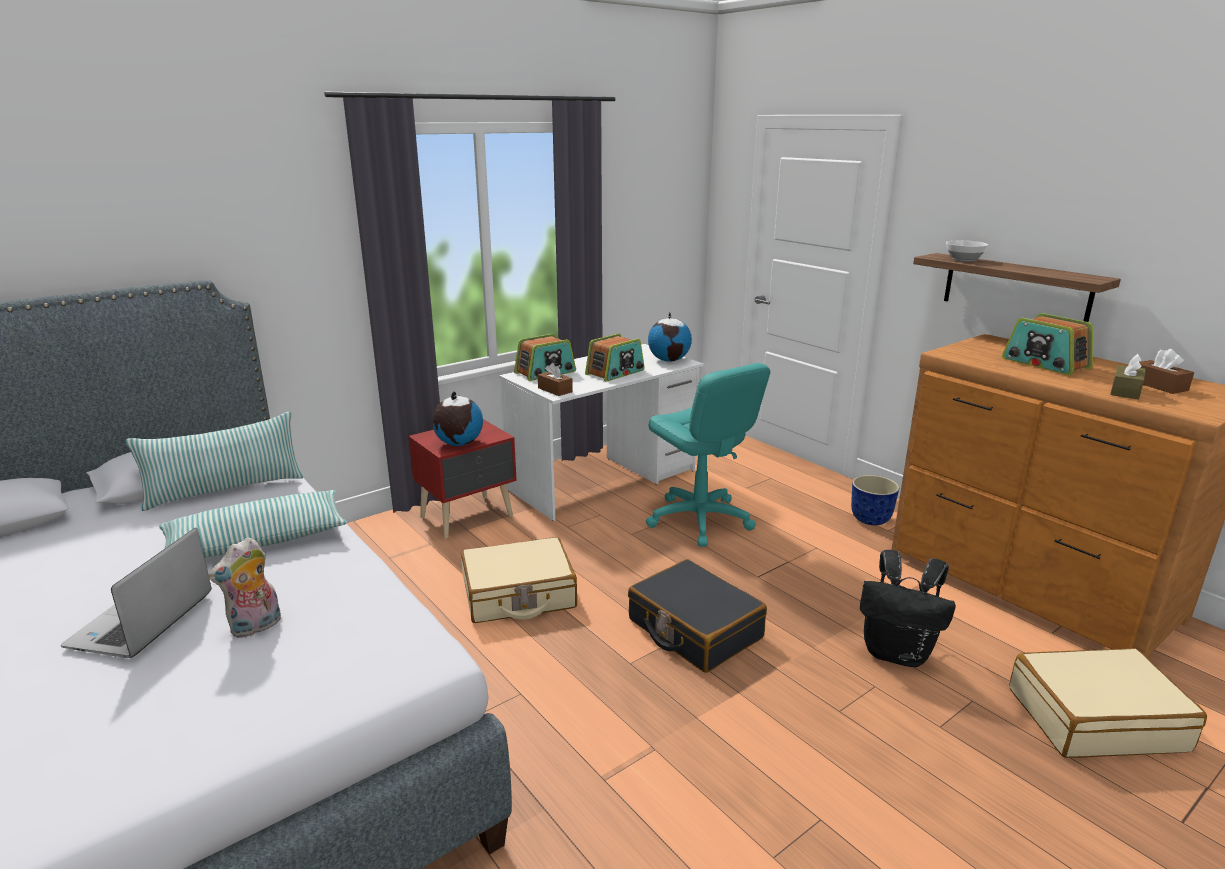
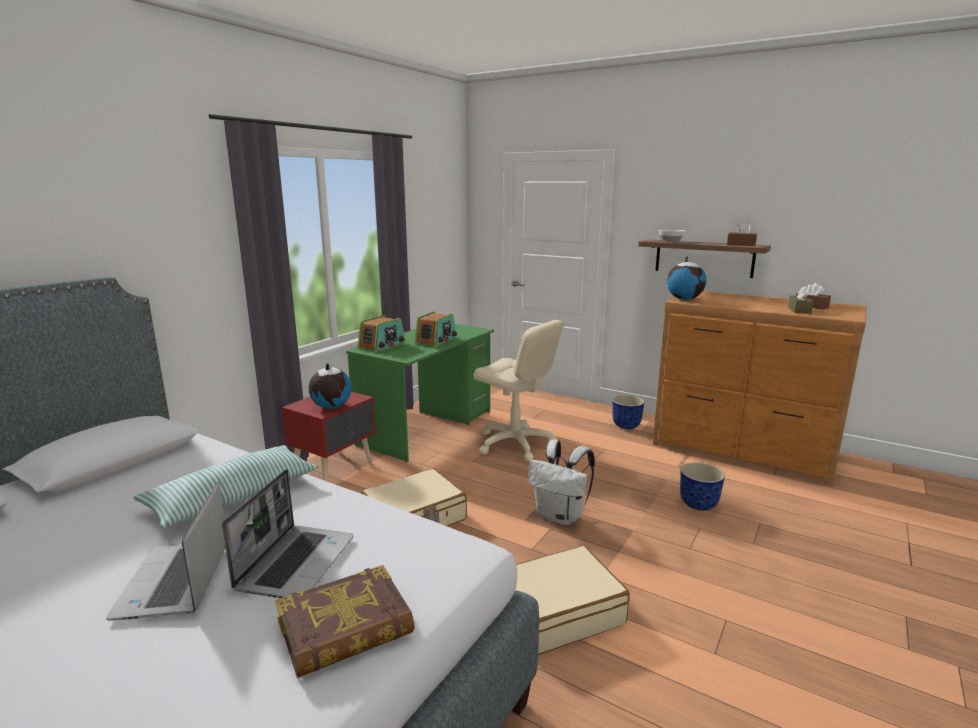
camera: 20 degrees left, 5 degrees down
pillow [126,412,304,511] -> none
plush toy [208,537,281,638] -> laptop [222,469,354,598]
white desk [499,344,704,521] -> green desk [346,324,494,462]
brown tissue box [538,363,573,396] -> brown tissue box moved to [727,222,757,246]
black suitcase [628,559,767,673] -> white backpack [528,440,595,525]
turquoise office chair [646,363,770,547] -> beige office chair [474,320,564,461]
globe [648,312,692,362] -> globe moved to [667,257,707,300]
black backpack [860,550,956,667] -> planter [680,462,725,511]
radio [1002,313,1093,375] -> none
beige suitcase [1009,648,1207,758] -> beige suitcase moved to [515,545,630,655]
none -> book [275,565,415,678]

